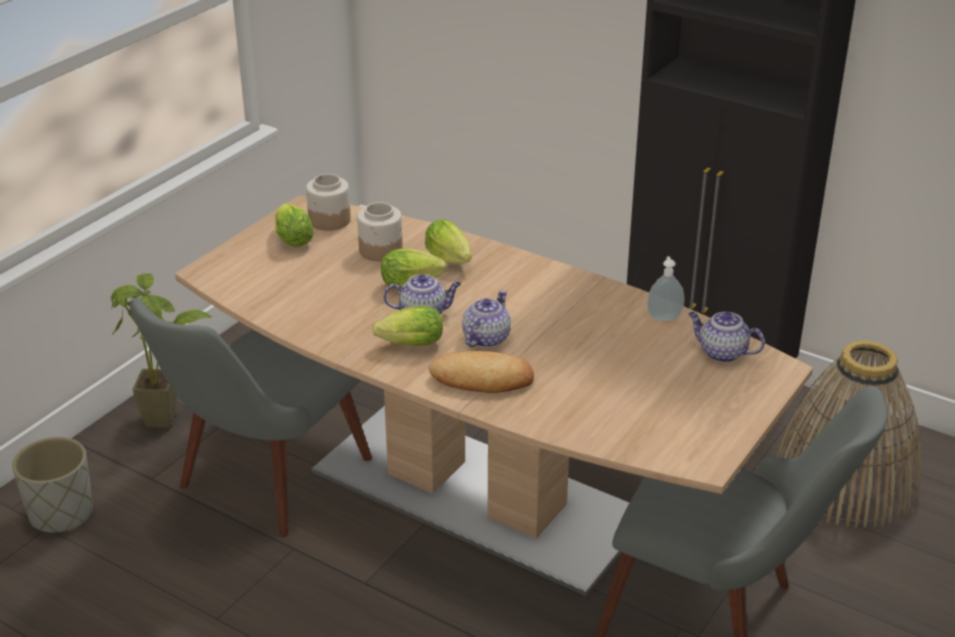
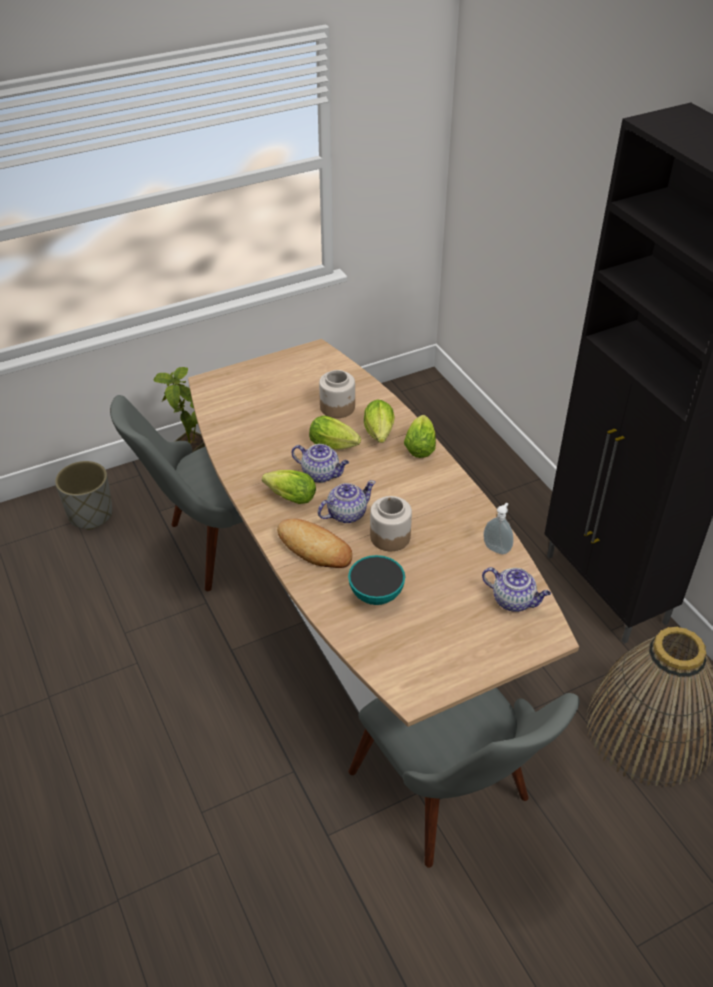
camera: 30 degrees right, 10 degrees up
lettuce [275,203,314,247] -> lettuce moved to [404,415,436,458]
jar [306,174,351,231] -> jar moved to [370,496,412,551]
teapot [688,312,765,363] -> teapot turned 150 degrees clockwise [482,567,551,612]
none -> bowl [348,555,405,605]

